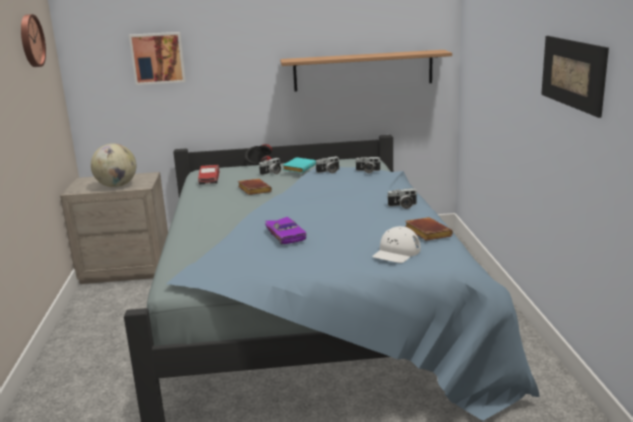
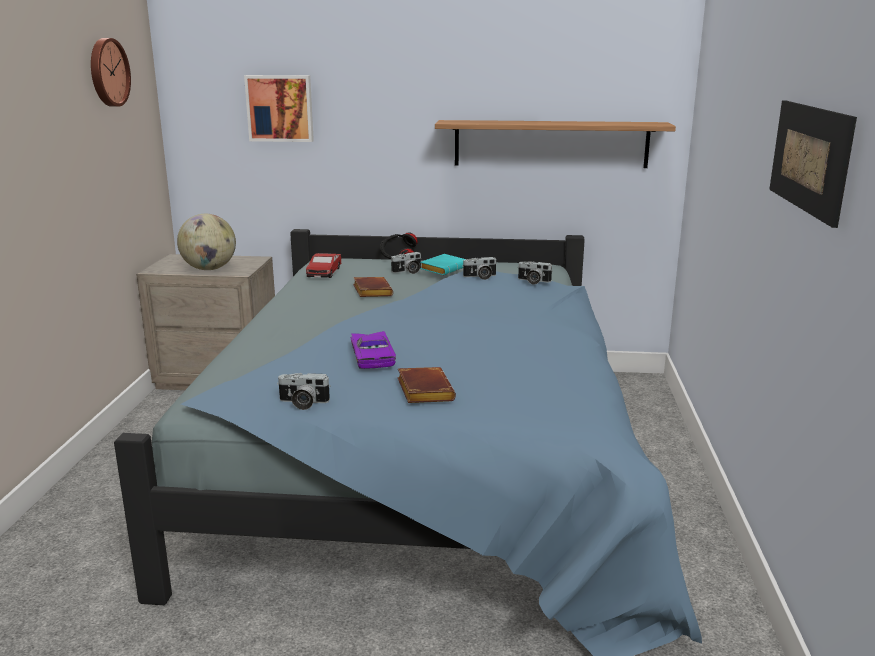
camera: 10 degrees right, 0 degrees up
white cap [372,226,421,263] -> none
camera [388,188,418,209] -> camera moved to [277,373,331,410]
brown book [405,217,453,241] -> brown book moved to [397,367,456,403]

